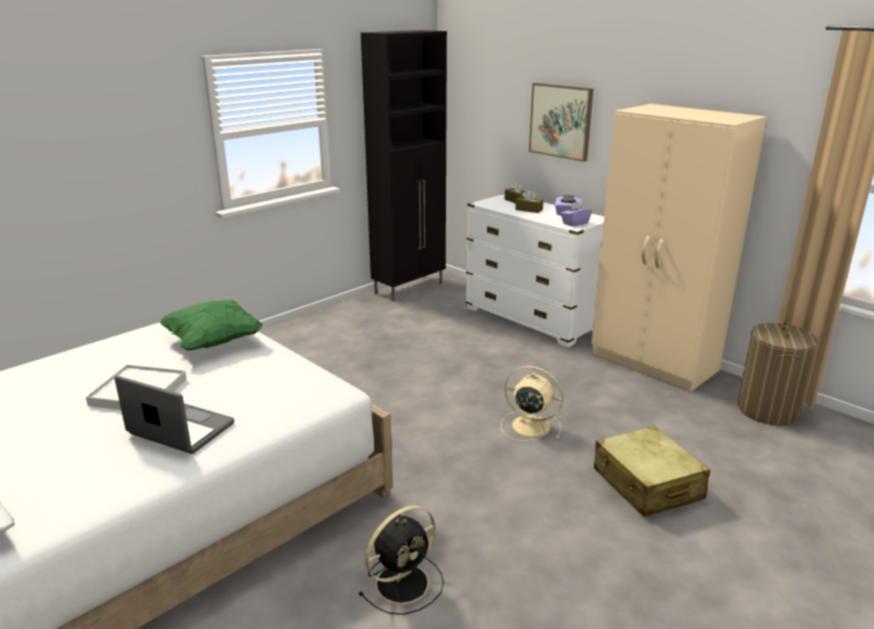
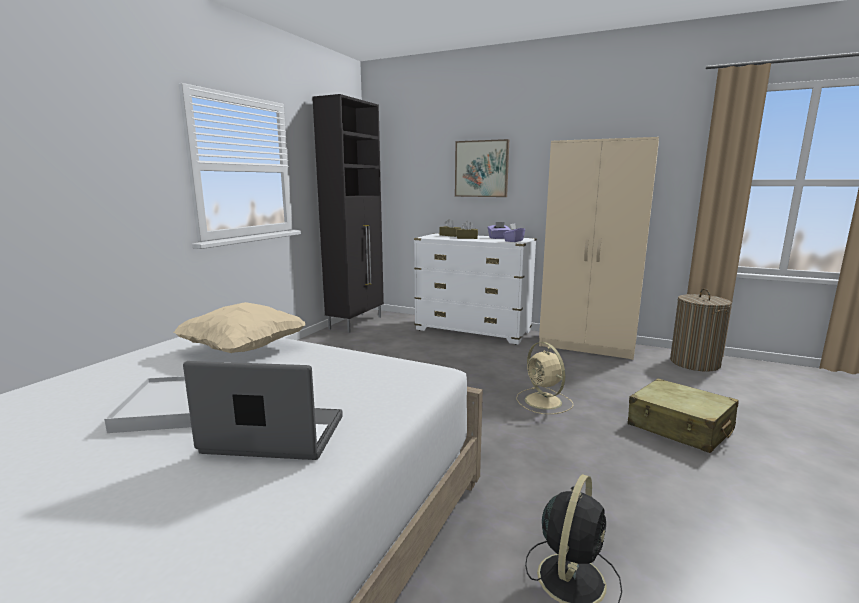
camera: 20 degrees left, 10 degrees down
green pillow [160,300,263,351] -> beige pillow [173,302,306,353]
beige fan [501,366,563,441] -> beige fan turned 120 degrees counterclockwise [516,342,574,414]

